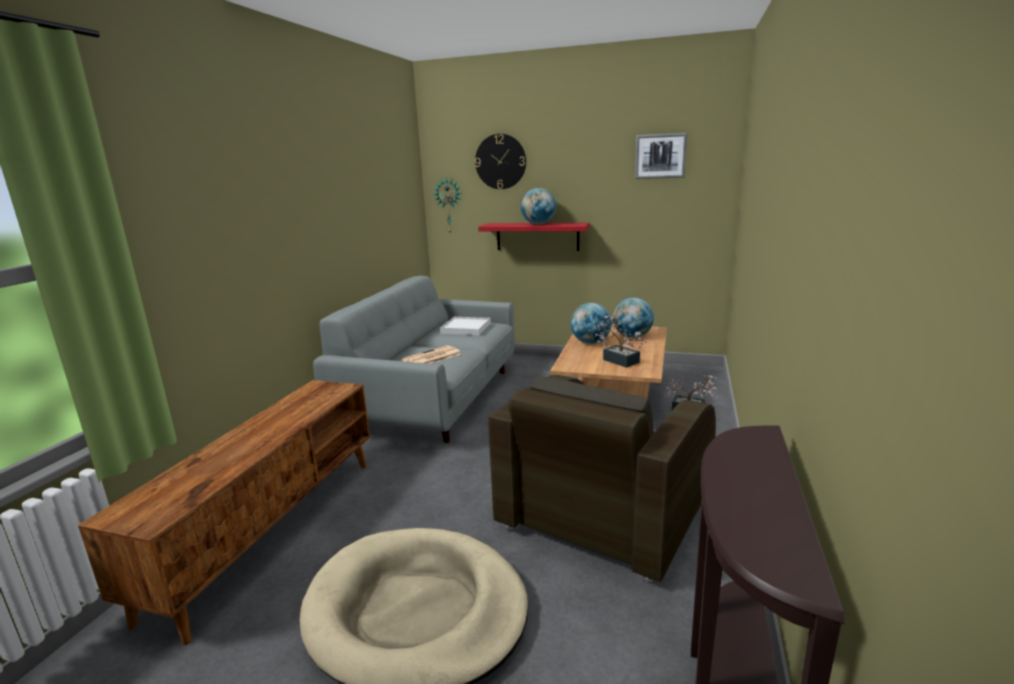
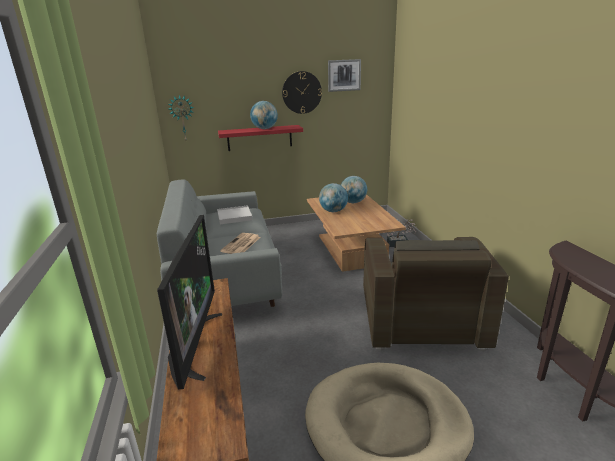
camera: 30 degrees left, 5 degrees up
wall clock [475,134,526,189] -> wall clock moved to [282,71,322,114]
potted plant [594,315,647,368] -> none
none -> television [157,215,222,389]

